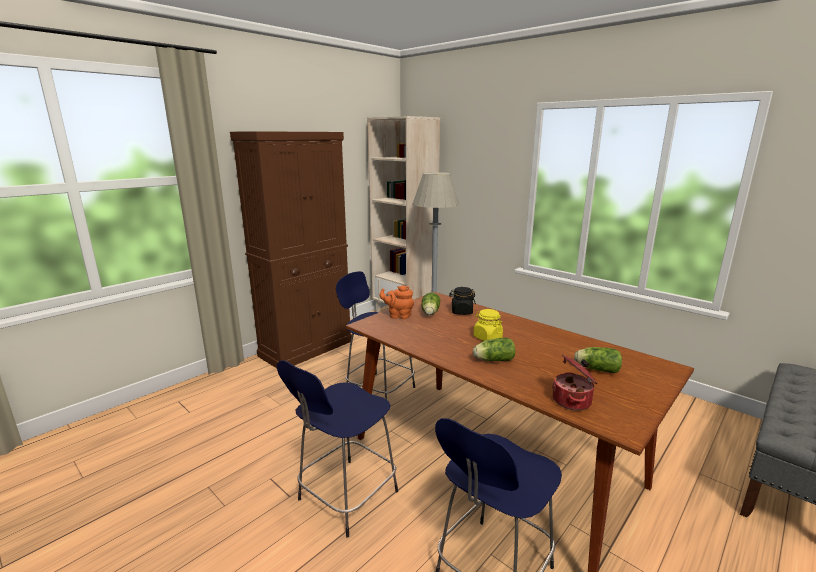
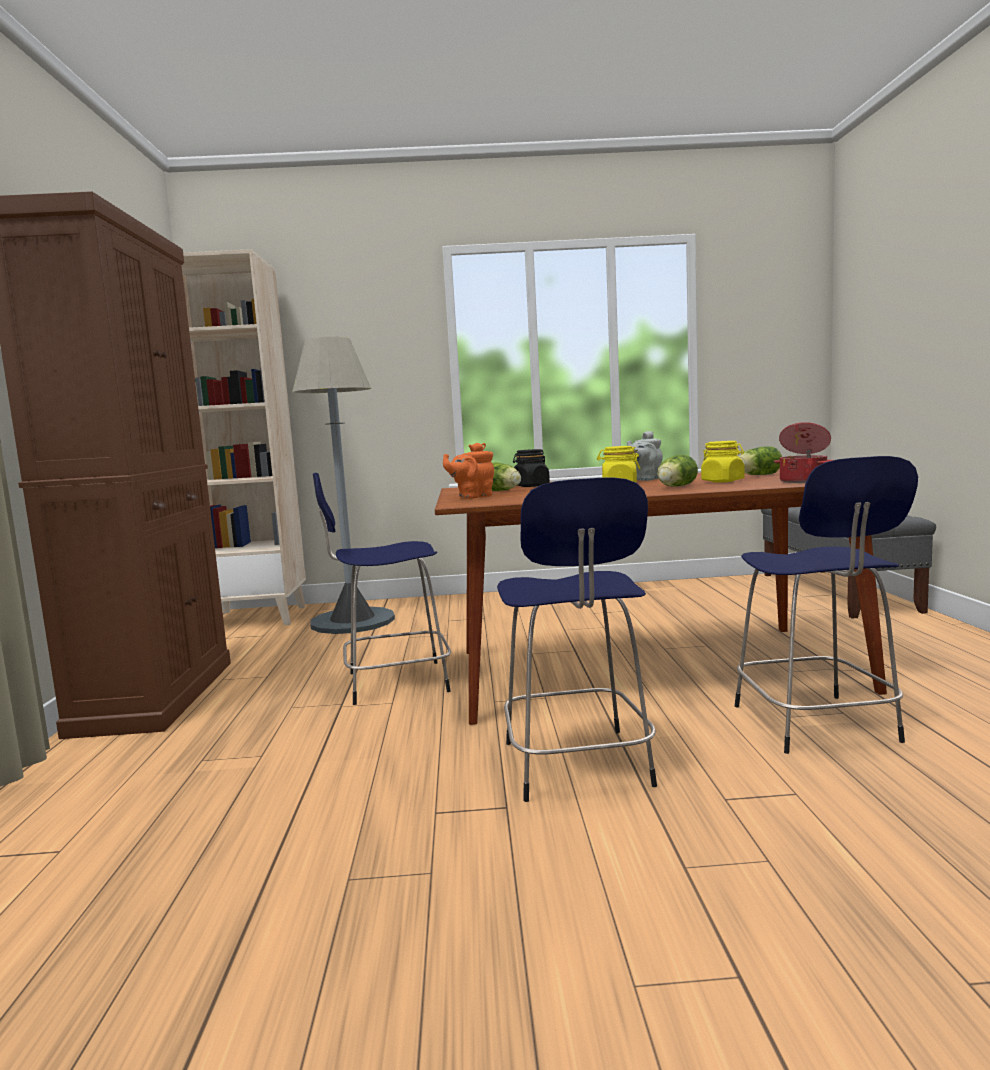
camera: 45 degrees left, 10 degrees down
none -> grey teapot [627,431,663,481]
none -> yellow jar [701,441,745,482]

